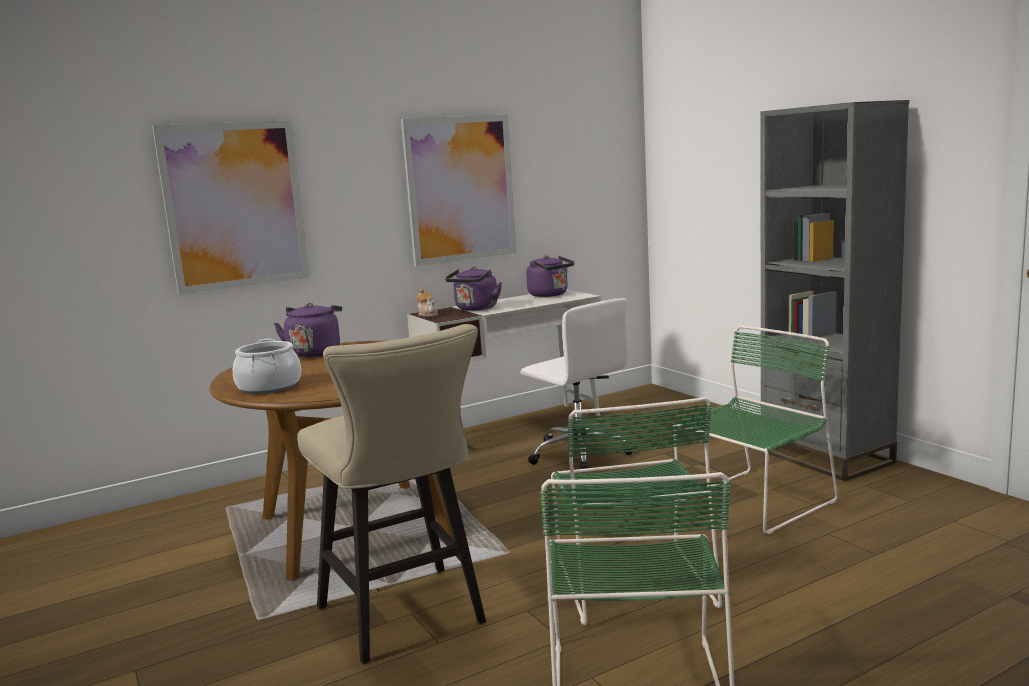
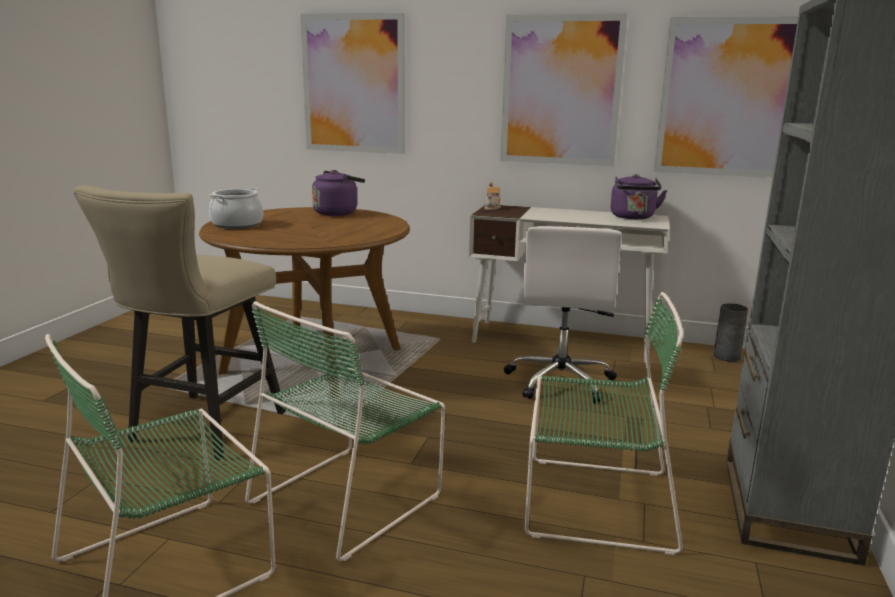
camera: 45 degrees right, 5 degrees up
purple kettle [445,267,502,311] -> none
none -> picture [654,16,798,178]
none -> grey vase [714,304,748,362]

